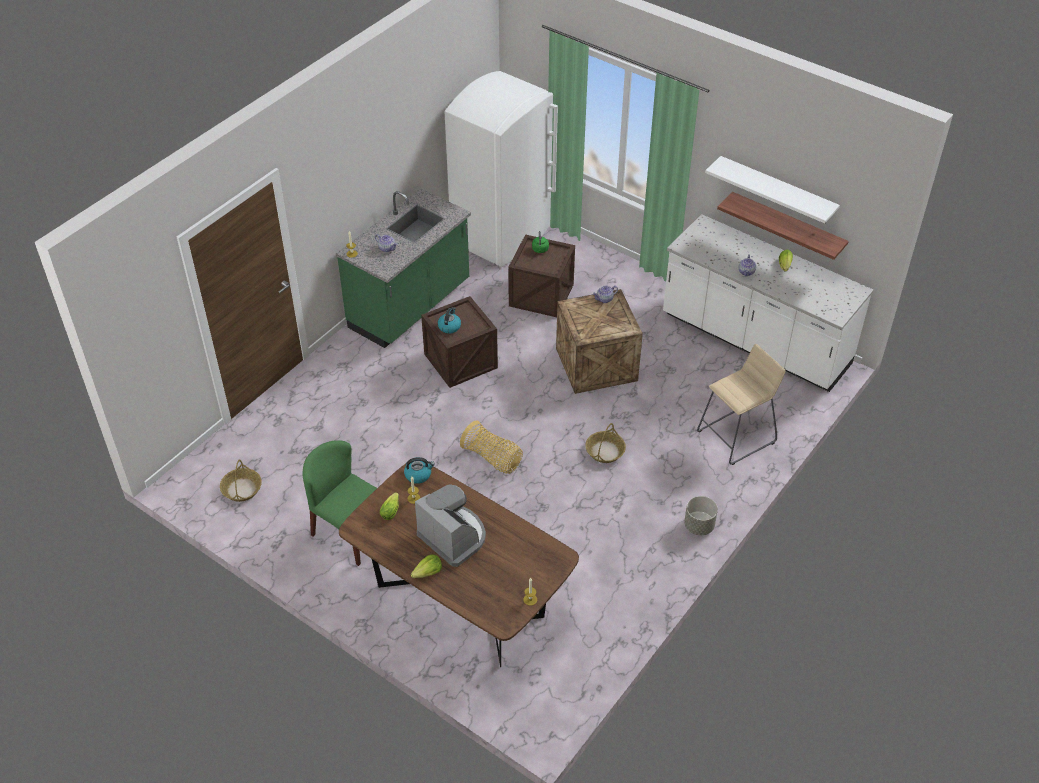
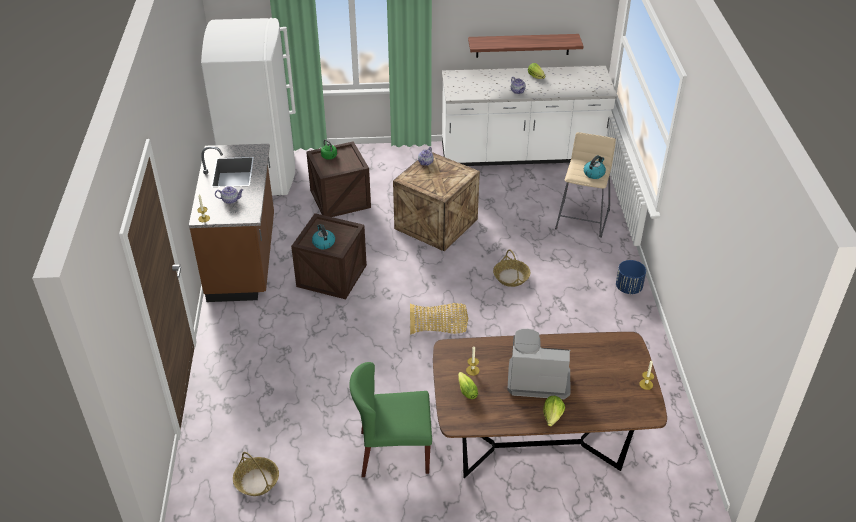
camera: 40 degrees left, 5 degrees down
green counter [336,188,471,348] -> brown counter [189,144,274,302]
kettle [404,457,435,484] -> kettle moved to [584,155,606,179]
grey planter [684,496,718,535] -> blue planter [616,260,646,294]
white shelf [705,156,840,223] -> none

